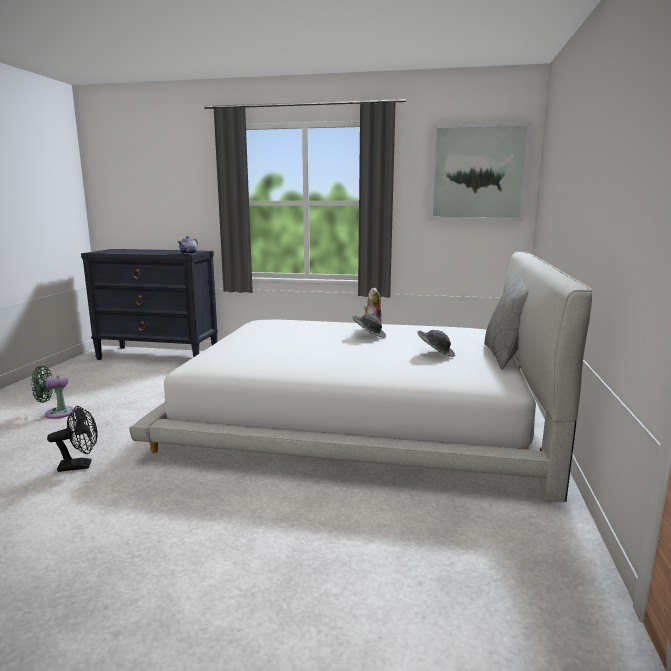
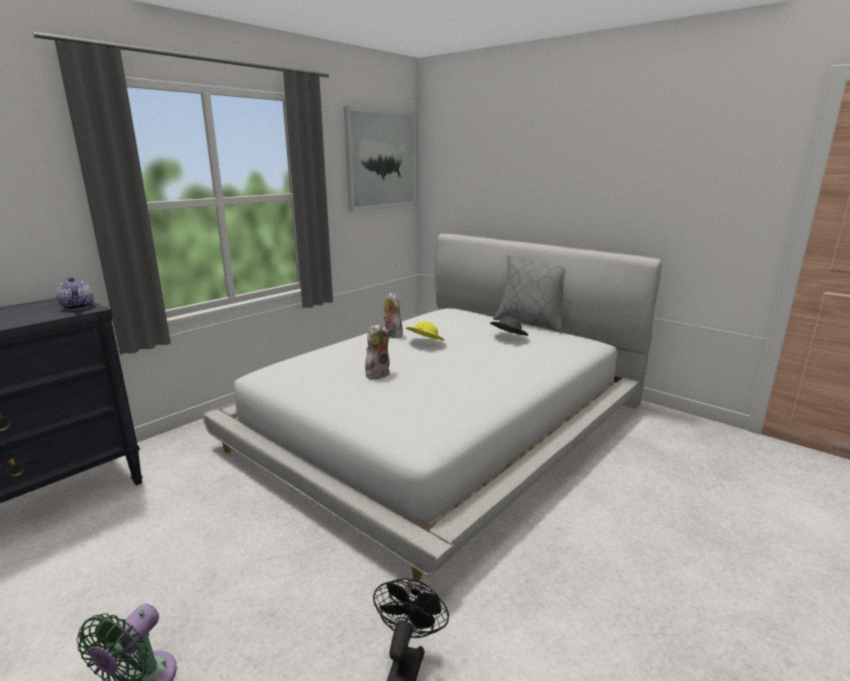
camera: 60 degrees left, 5 degrees up
grey hat [353,314,386,338] -> yellow hat [406,321,445,340]
none -> plush toy [365,324,390,379]

